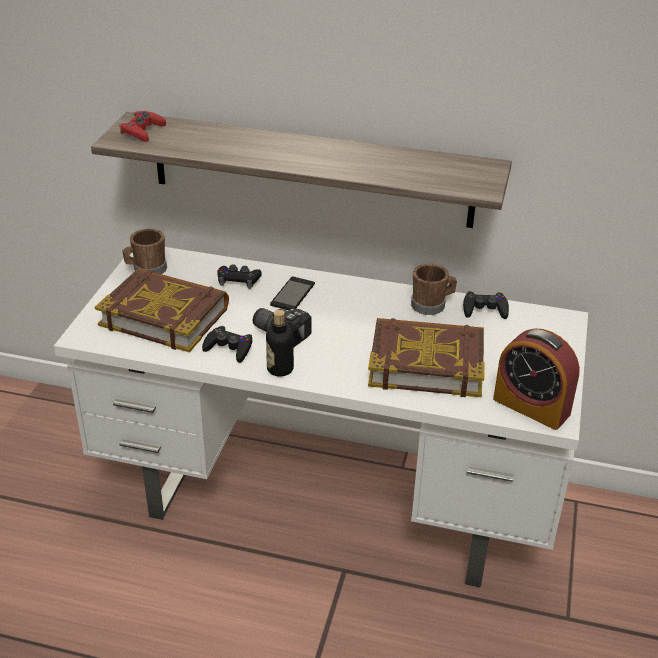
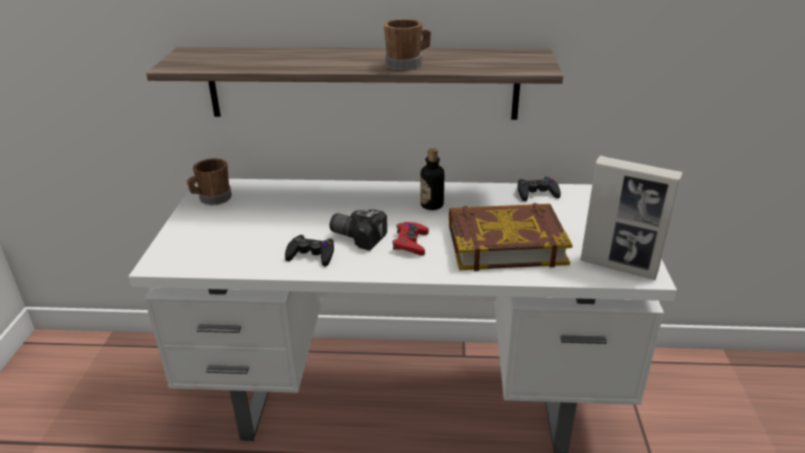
camera: 10 degrees left, 5 degrees down
book [95,268,229,353] -> none
red game controller [119,111,166,142] -> red game controller moved to [392,222,429,256]
black game controller [217,264,261,289] -> none
bottle [266,310,294,377] -> bottle moved to [421,148,444,210]
phone [270,276,315,310] -> none
brown mug [411,264,457,315] -> brown mug moved to [384,19,431,71]
alarm clock [493,328,580,430] -> picture frame [580,156,683,280]

